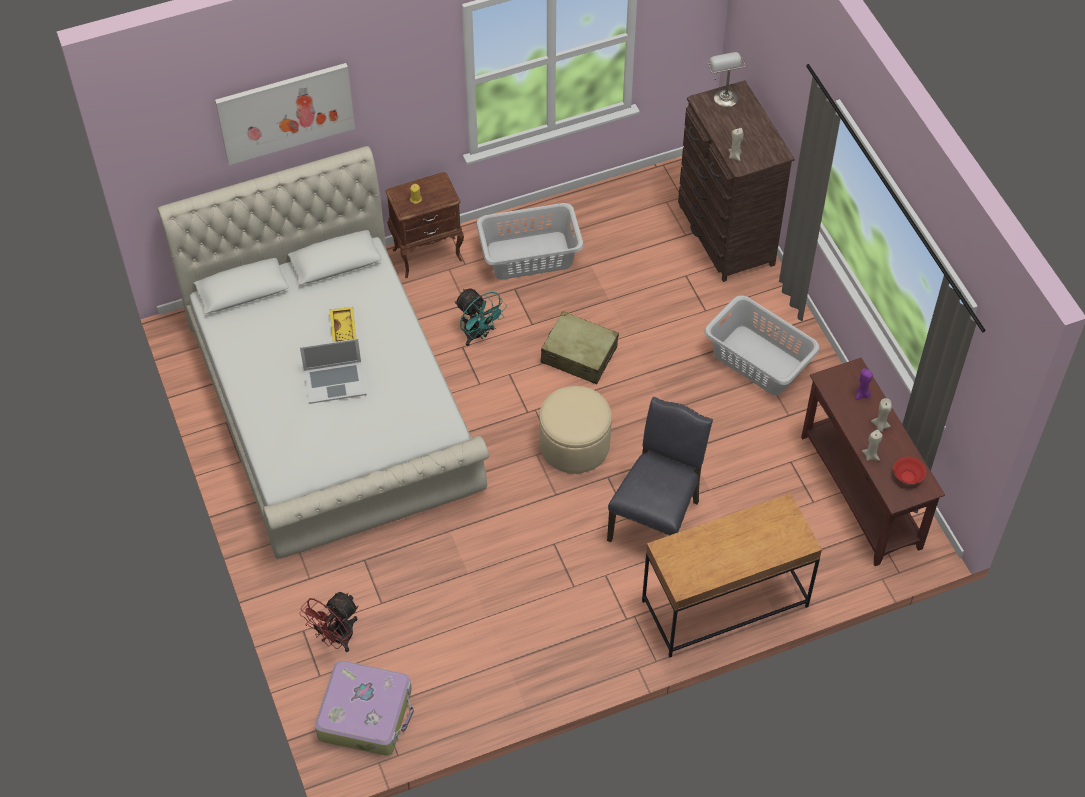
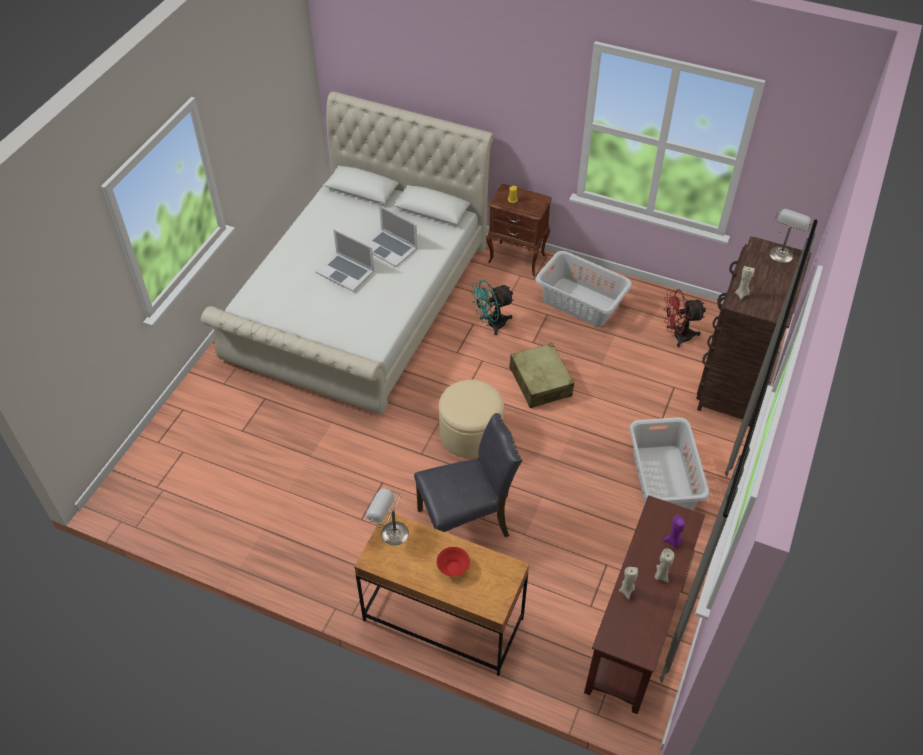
camera: 45 degrees right, 5 degrees down
picture [215,63,355,165] -> none
red fan [299,592,359,652] -> red fan moved to [663,289,706,347]
suitcase [315,661,414,756] -> none
yellow tray [330,307,356,342] -> laptop [363,206,417,267]
turquoise fan [454,289,507,346] -> turquoise fan turned 60 degrees clockwise [470,280,514,335]
red bowl [894,457,926,484] -> red bowl moved to [436,547,470,577]
none -> white table lamp [365,488,409,545]

